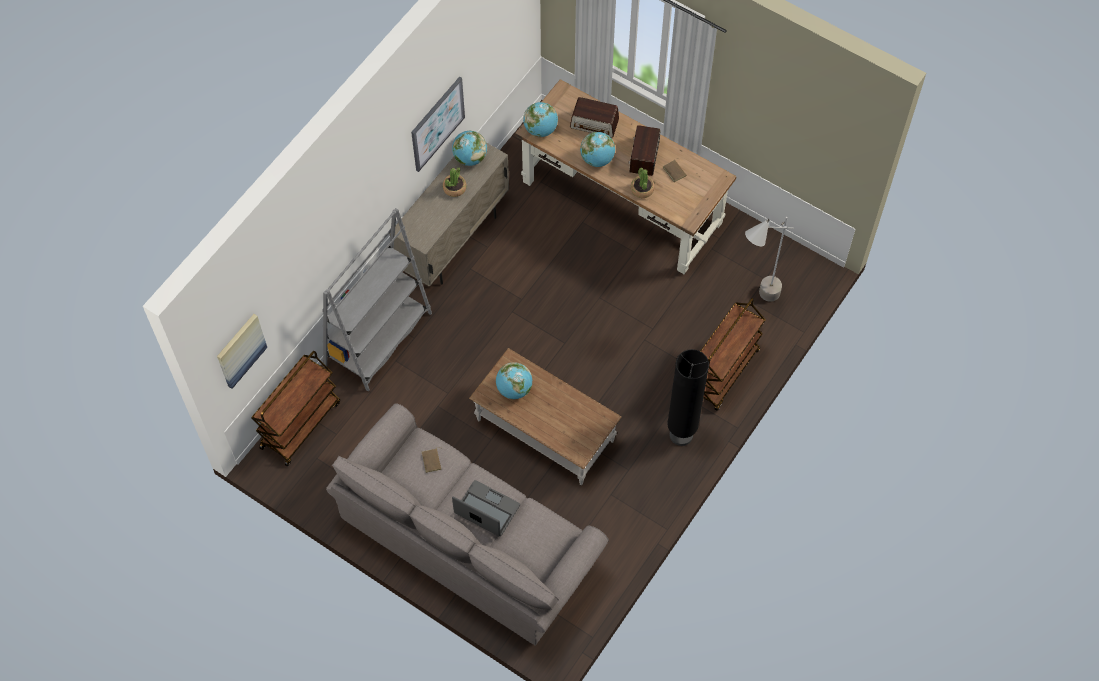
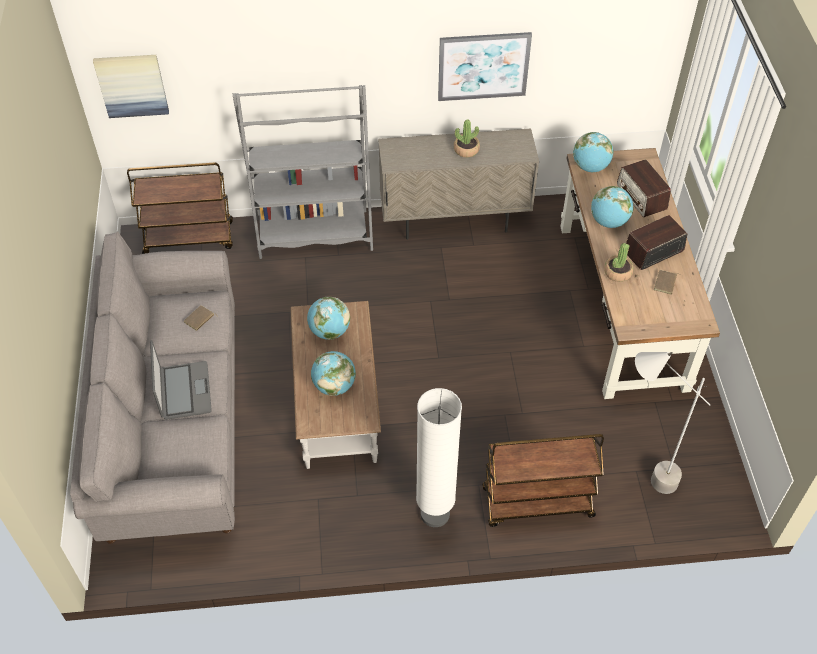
camera: 50 degrees right, 10 degrees down
globe [452,131,487,166] -> globe moved to [311,351,356,396]
black floor lamp [667,349,709,446] -> white floor lamp [416,388,462,527]

